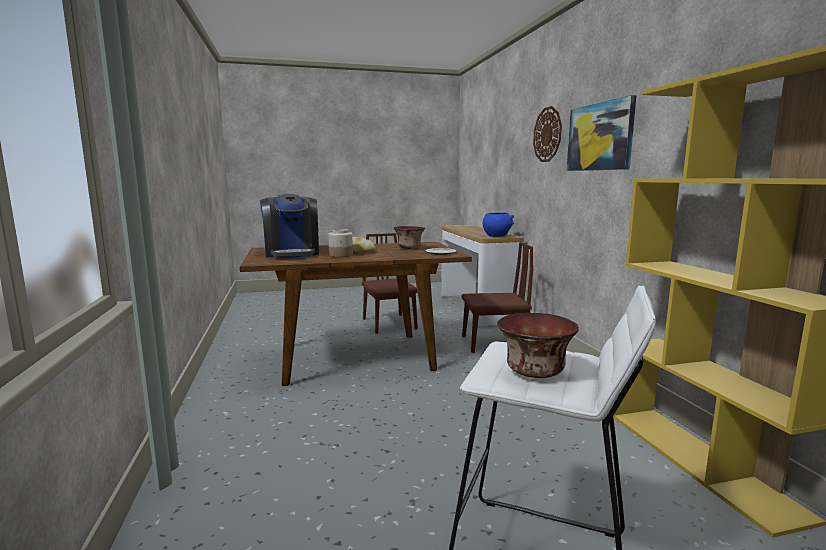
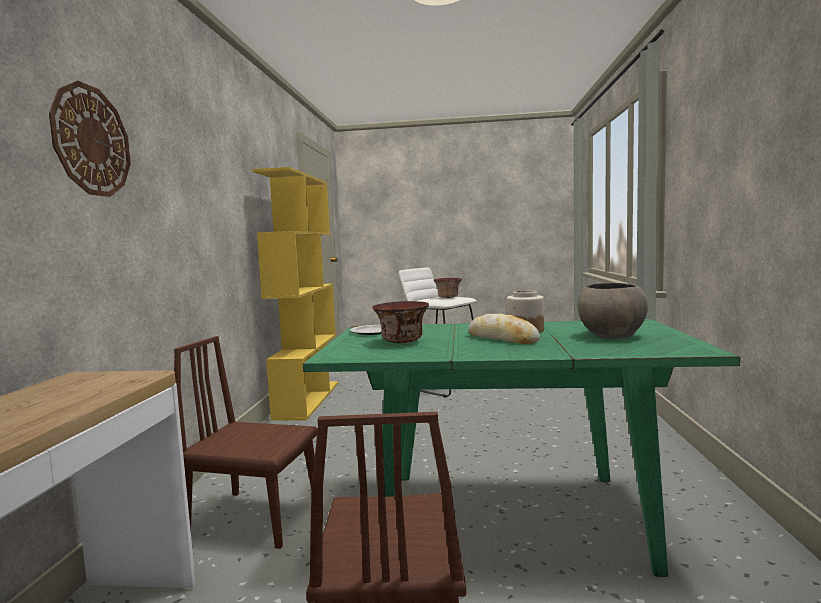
camera: 160 degrees left, 5 degrees down
brown dining table [240,242,472,386] -> green dining table [303,319,740,577]
coffee machine [260,194,319,258] -> grey bowl [577,283,648,339]
blue bowl [483,212,514,237] -> none
picture [567,95,636,171] -> none

